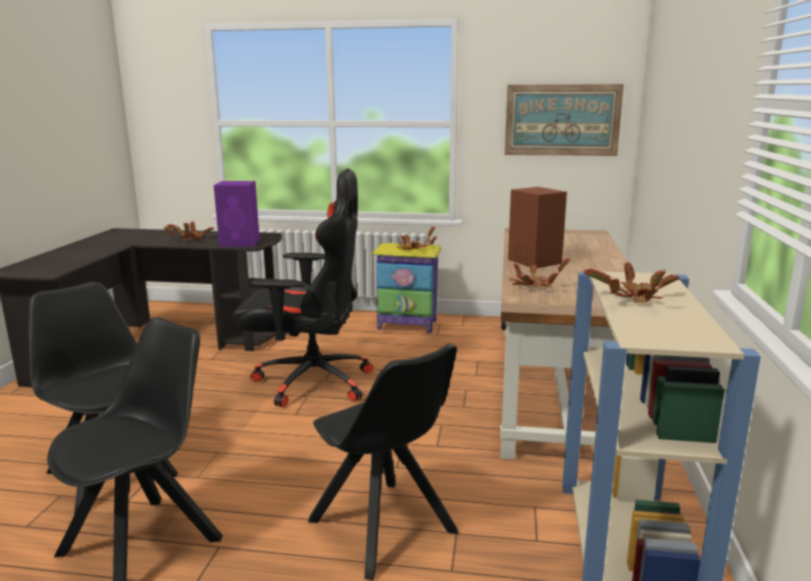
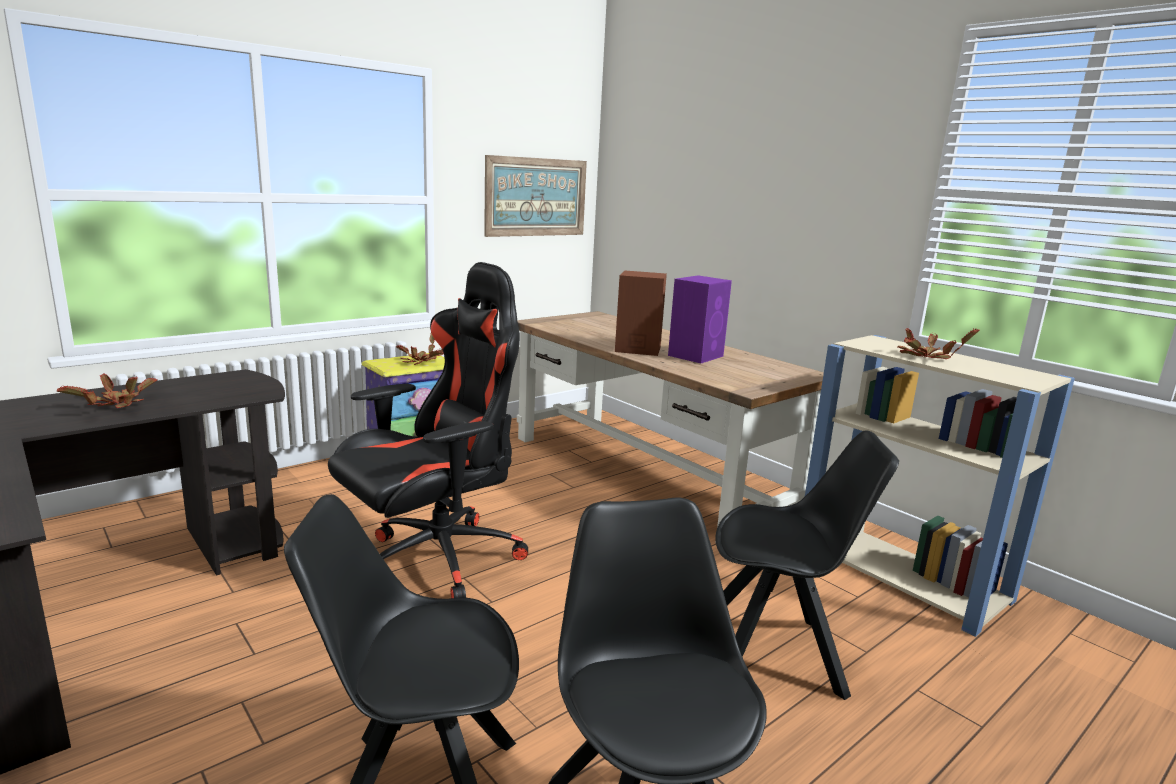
camera: 50 degrees left, 0 degrees up
purple speaker [214,181,260,247] -> purple speaker moved to [668,275,732,363]
potted plant [509,258,570,287] -> none

